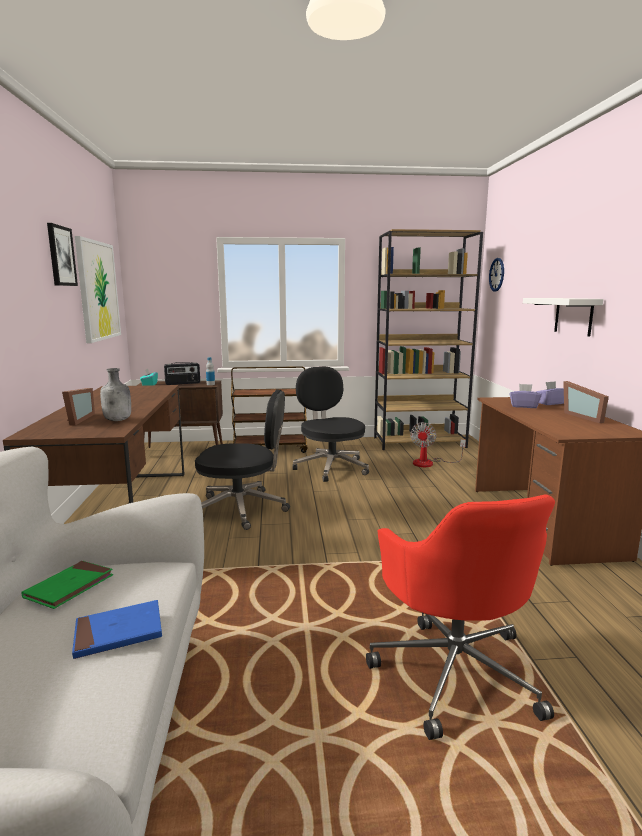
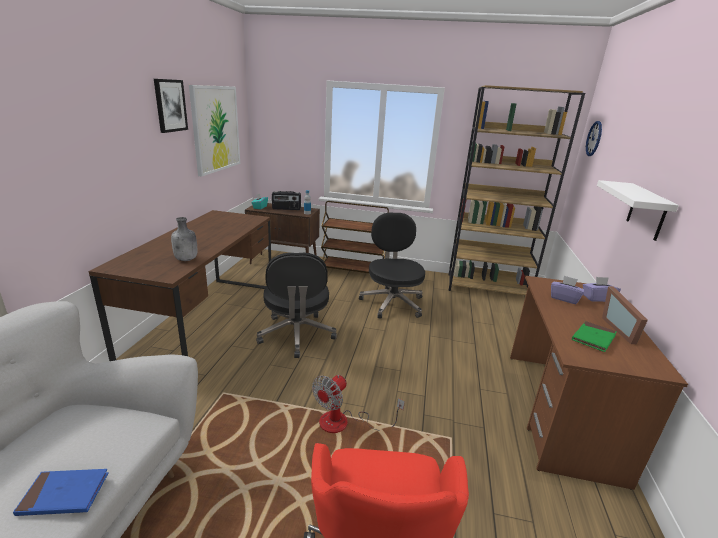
camera: 15 degrees right, 10 degrees up
green book [21,561,113,609] -> green book moved to [572,321,617,352]
picture frame [62,388,95,425] -> none
black office chair [195,389,290,530] -> black office chair turned 60 degrees clockwise [256,253,337,358]
fan [410,422,466,467] -> fan moved to [312,375,405,433]

